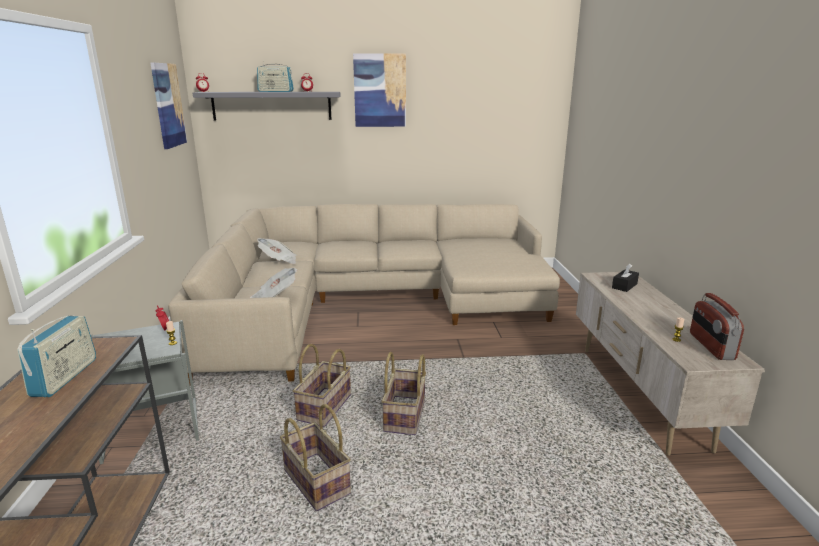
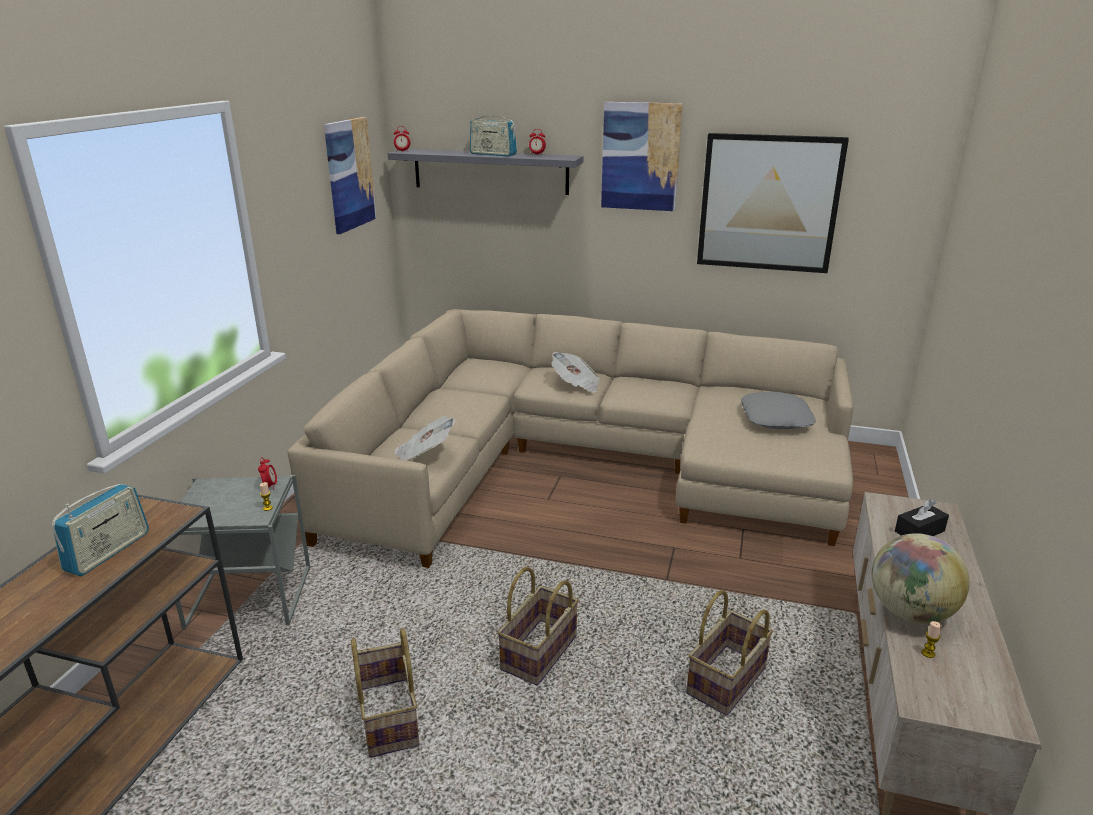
camera: 20 degrees right, 5 degrees up
newspaper [257,238,297,264] -> newspaper moved to [551,352,600,393]
basket [293,344,351,427] -> basket moved to [686,590,773,716]
radio [690,293,744,360] -> none
none -> picture [697,133,849,273]
none -> grey pillow [741,392,816,429]
none -> globe [872,533,969,624]

